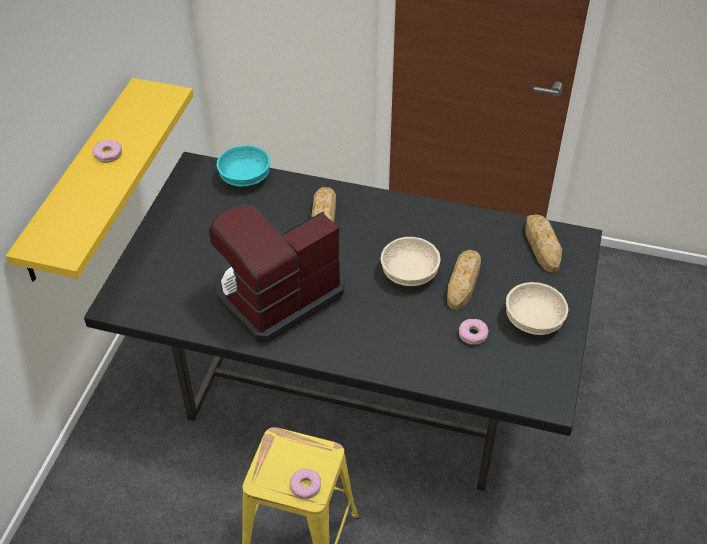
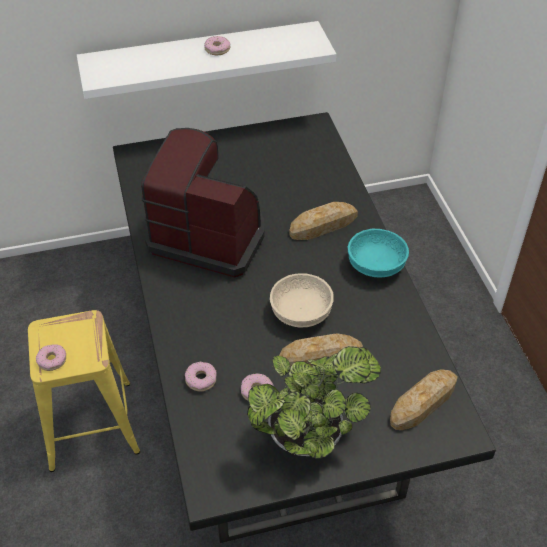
camera: 60 degrees right, 0 degrees up
yellow shelf [6,78,193,282] -> white shelf [77,21,336,99]
turquoise bowl [217,145,270,186] -> turquoise bowl moved to [348,229,409,278]
beige bowl [506,282,569,335] -> potted plant [247,346,381,459]
none -> donut [185,362,216,391]

